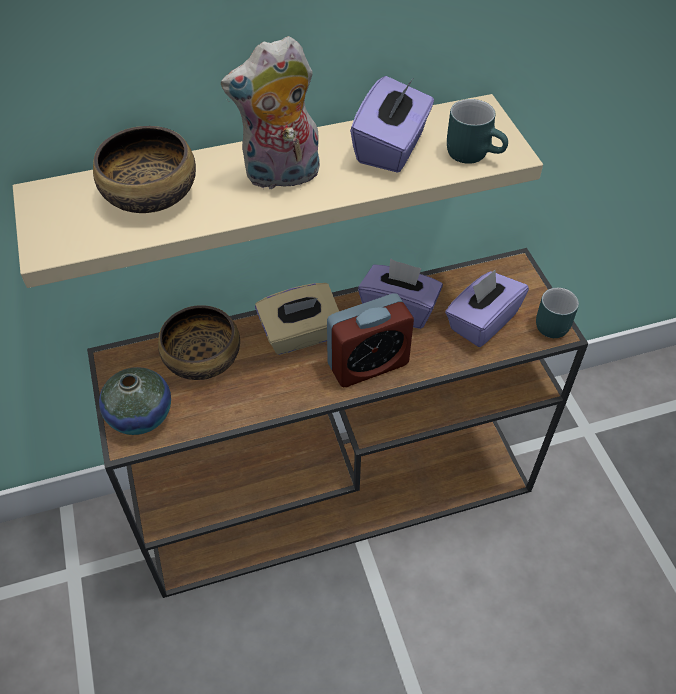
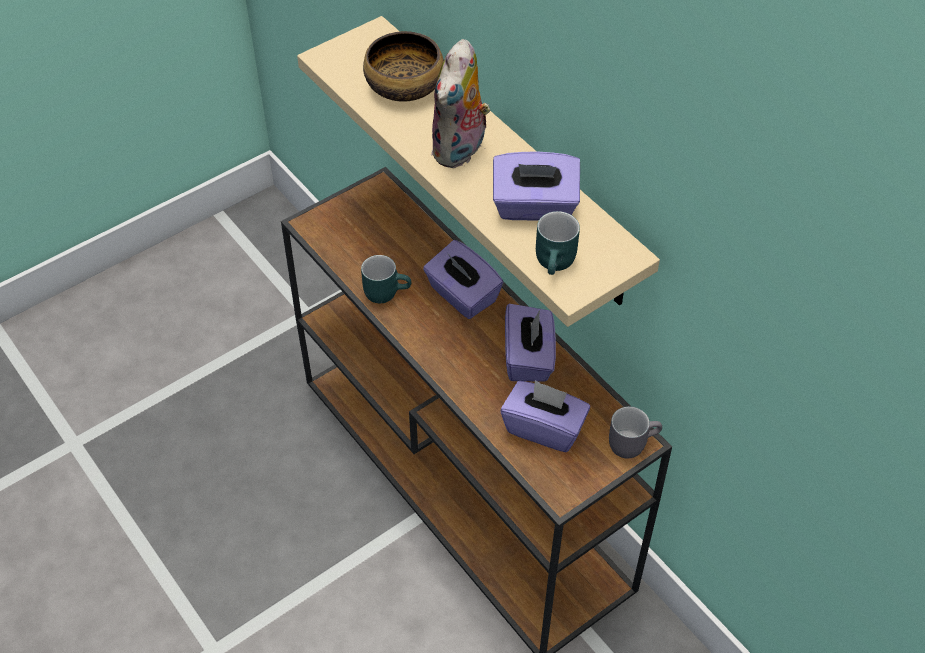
camera: 70 degrees right, 0 degrees up
vase [99,367,171,435] -> none
bowl [158,305,240,380] -> none
plush toy [221,36,320,190] -> plush toy turned 120 degrees counterclockwise [431,39,490,168]
beige tissue box [255,283,339,355] -> purple tissue box [423,240,503,319]
alarm clock [327,293,414,387] -> none
turquoise mug [536,287,579,338] -> turquoise mug moved to [361,255,411,303]
none -> grey mug [609,406,662,458]

